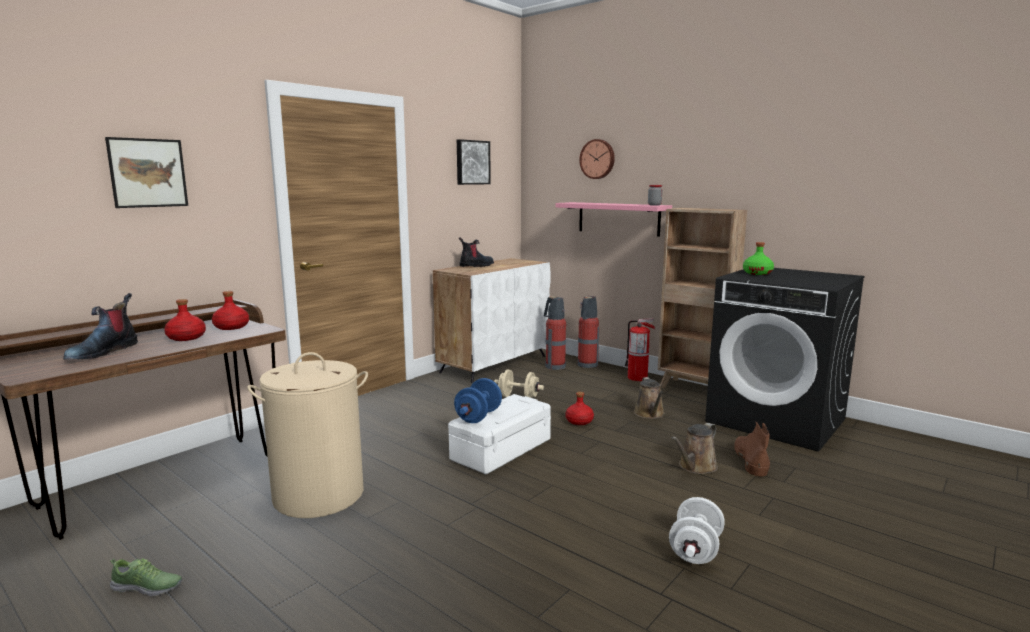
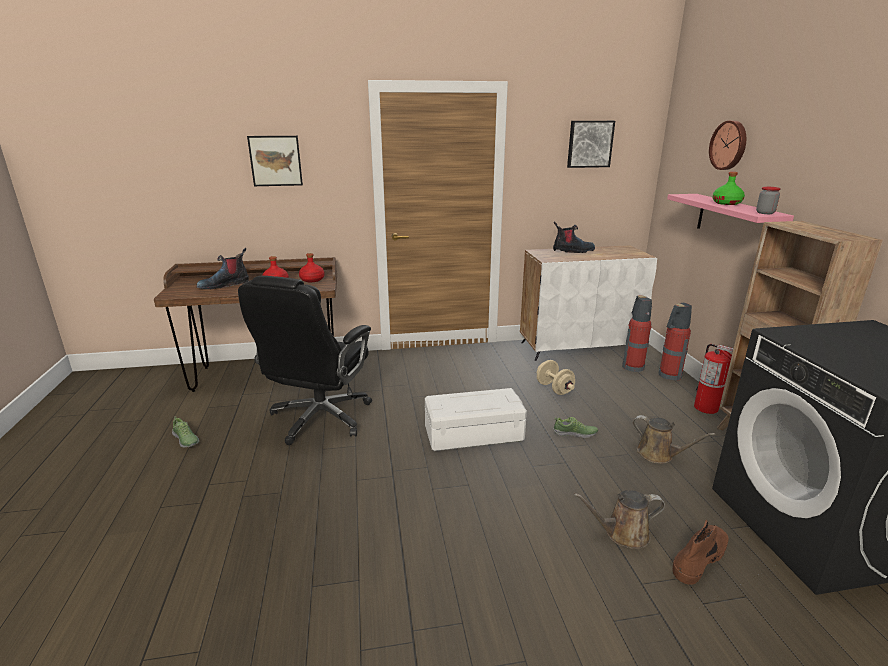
camera: 40 degrees right, 10 degrees up
beige laundry basket [247,352,368,518] -> black office chair [238,276,372,445]
blue dumbbell [454,378,502,423] -> none
red bottle [565,392,594,425] -> shoe [553,417,598,438]
brown watering can [634,377,664,419] -> brown watering can turned 90 degrees counterclockwise [632,415,716,464]
white dumbbell [669,497,725,564] -> none
green bottle [743,242,774,275] -> green bottle moved to [712,172,745,205]

